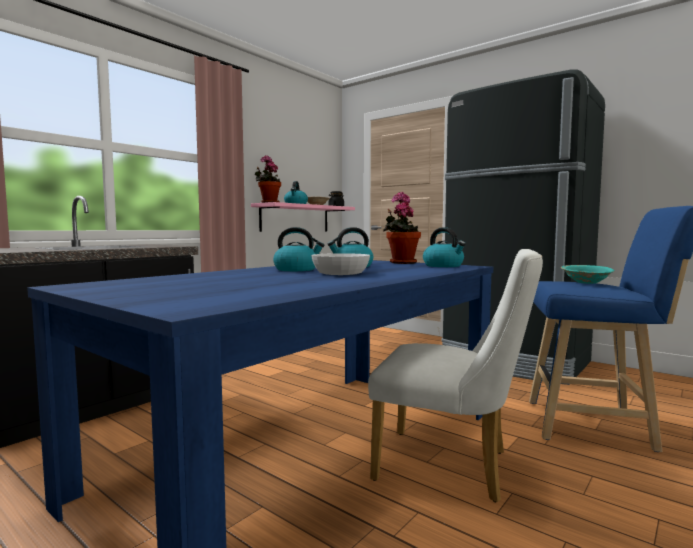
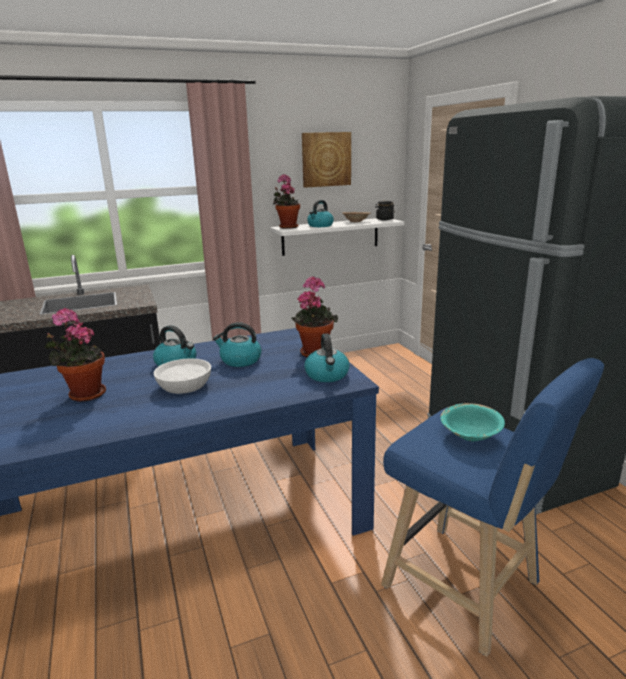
camera: 30 degrees right, 15 degrees up
pink shelf [251,202,355,232] -> white shelf [270,218,404,256]
white chair [368,249,543,502] -> none
none -> potted plant [44,308,106,402]
none -> picture [302,132,351,188]

